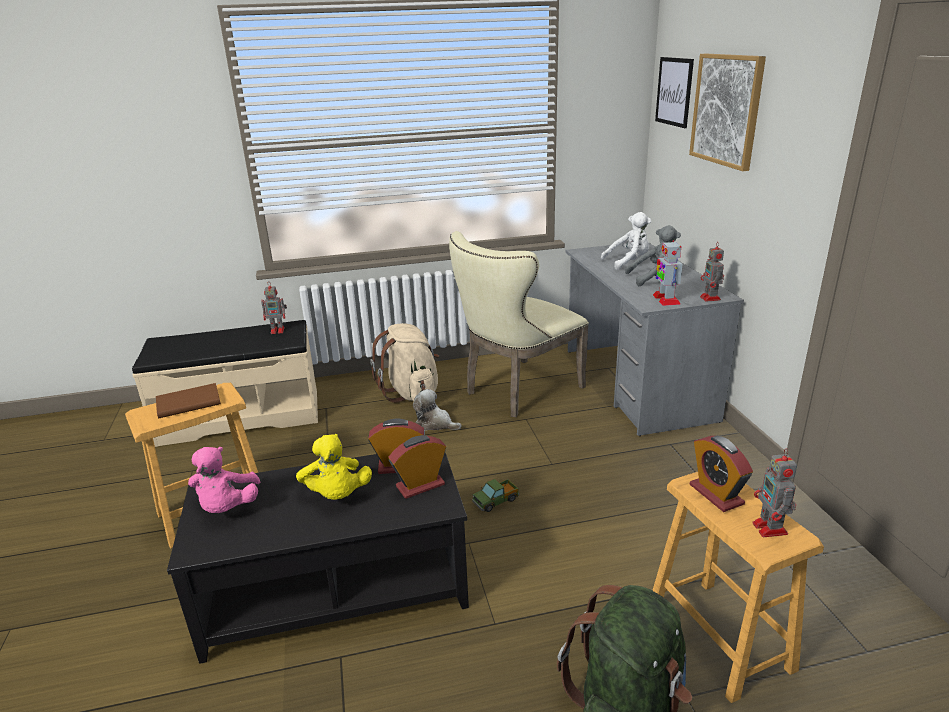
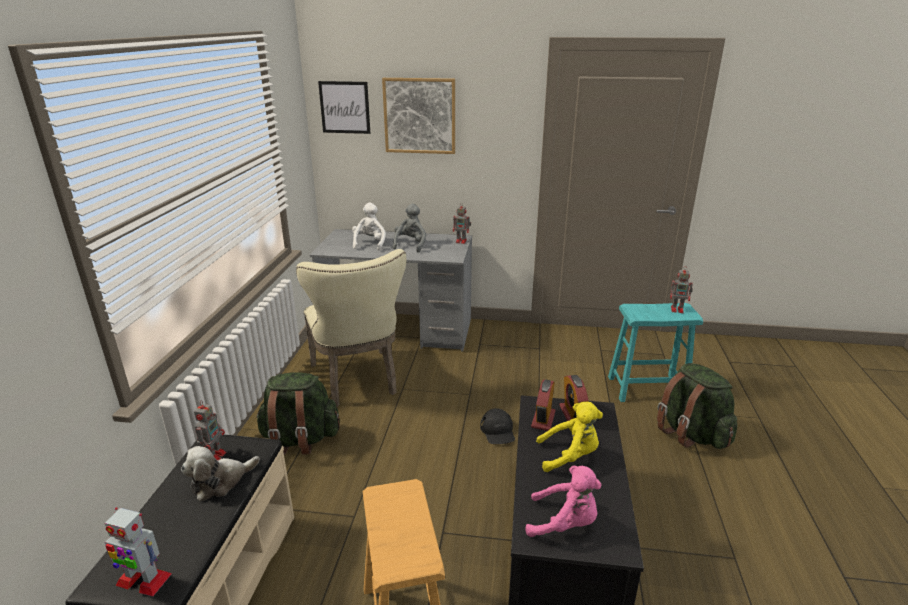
camera: 70 degrees left, 0 degrees up
brown book [156,383,221,419] -> none
beige backpack [370,323,439,403] -> green backpack [256,372,340,455]
plush toy [413,389,462,430] -> plush toy moved to [181,446,260,502]
toy truck [472,479,519,512] -> black cap [480,408,515,444]
brown stool [652,472,824,703] -> turquoise stool [608,303,703,402]
toy robot [653,240,683,306] -> toy robot moved to [105,507,172,596]
alarm clock [690,436,753,512] -> none

